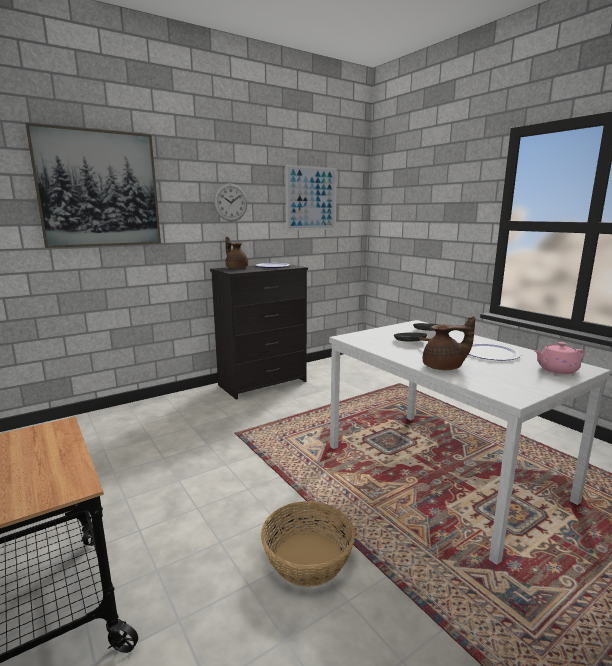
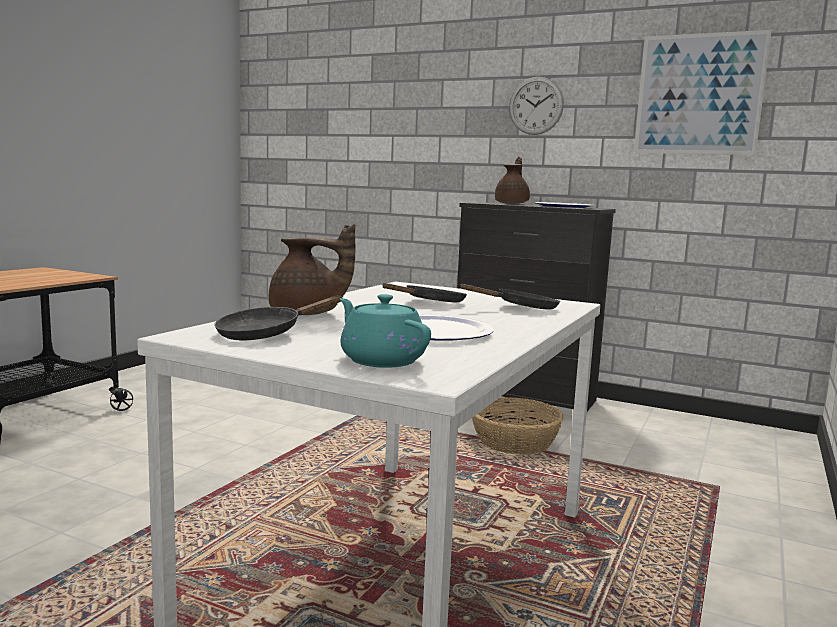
camera: 60 degrees right, 5 degrees down
picture [26,123,161,248] -> none
basket [261,501,355,587] -> basket moved to [472,397,563,455]
brown teapot [423,316,476,370] -> brown teapot turned 45 degrees counterclockwise [269,223,356,315]
pink teapot [534,342,585,374] -> turquoise teapot [340,294,431,368]
none -> black frying pan [214,295,344,340]

